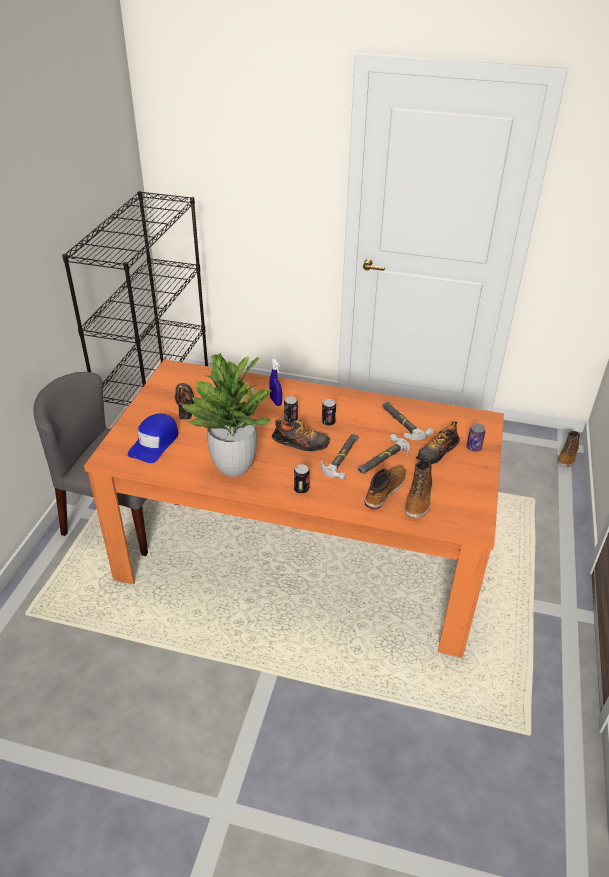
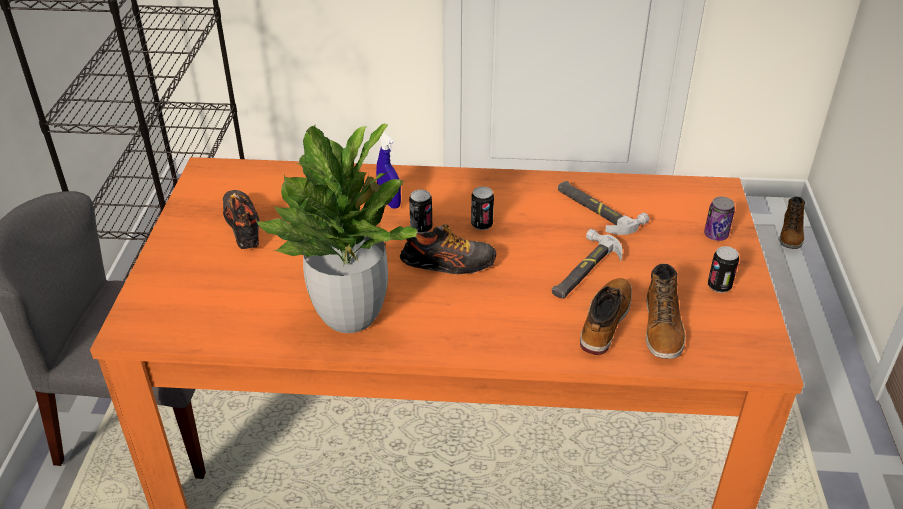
camera: 10 degrees left, 0 degrees up
blue cap [128,414,178,463] -> none
can [294,464,309,494] -> can moved to [708,246,739,293]
hammer [321,434,359,480] -> none
shoe [416,421,460,465] -> none

